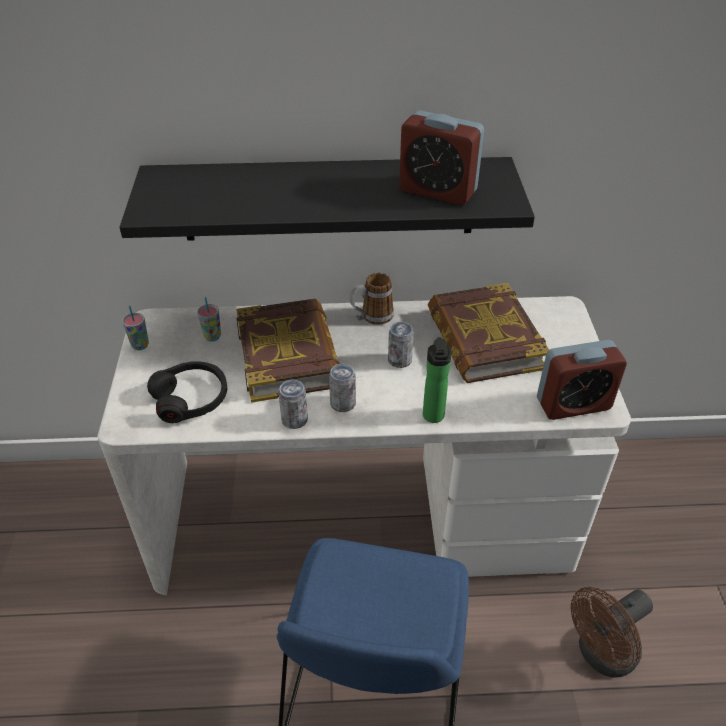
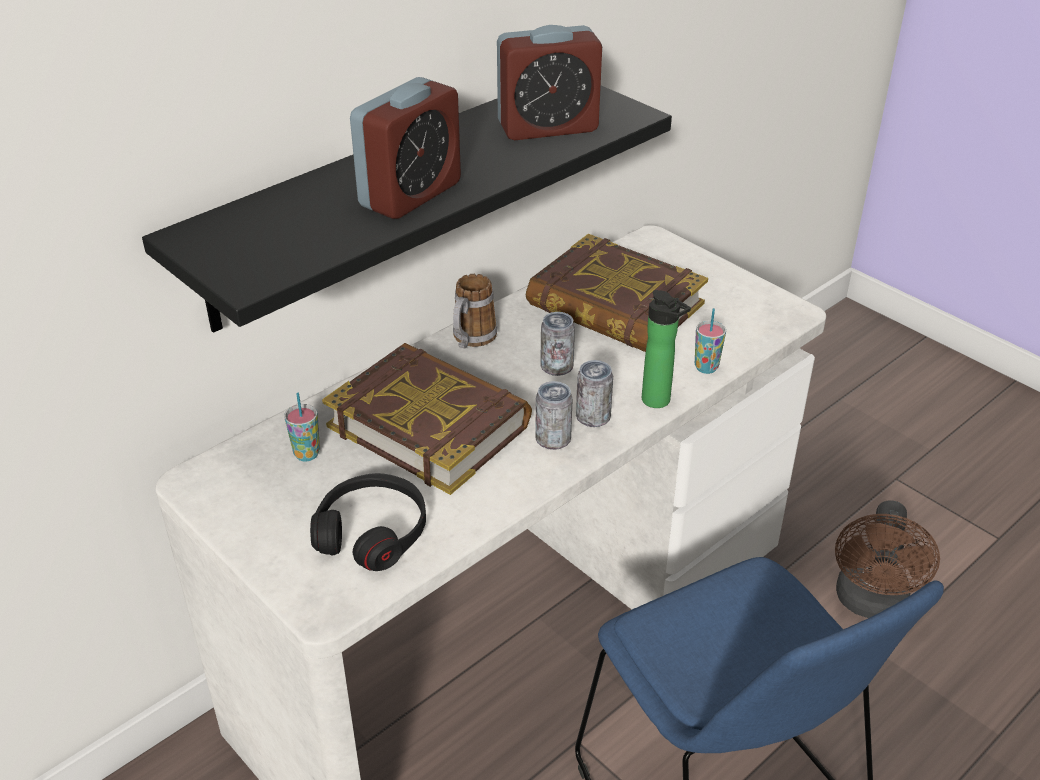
camera: 40 degrees left, 5 degrees down
cup [122,305,149,350] -> cup moved to [695,308,726,374]
can [278,380,308,429] -> can moved to [576,360,613,427]
alarm clock [537,340,627,420] -> alarm clock moved to [350,77,461,219]

